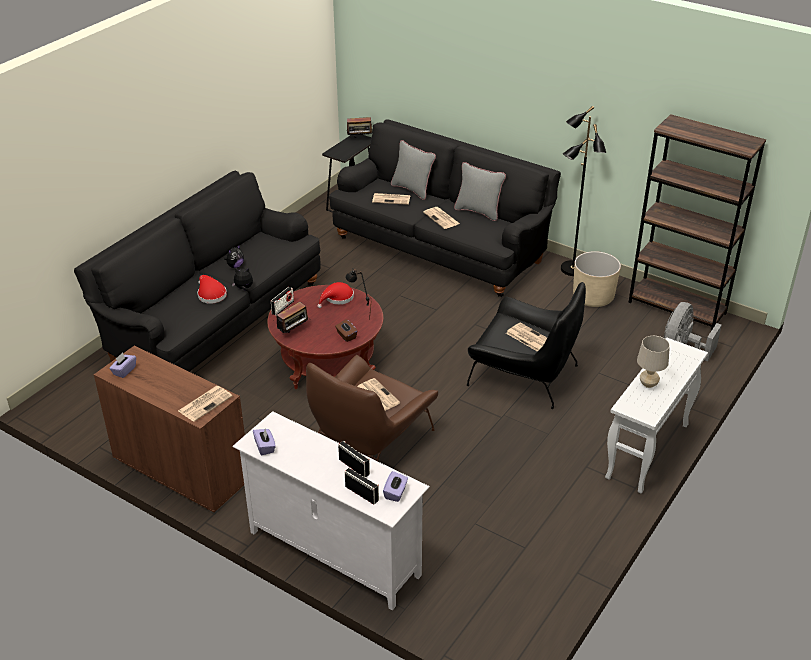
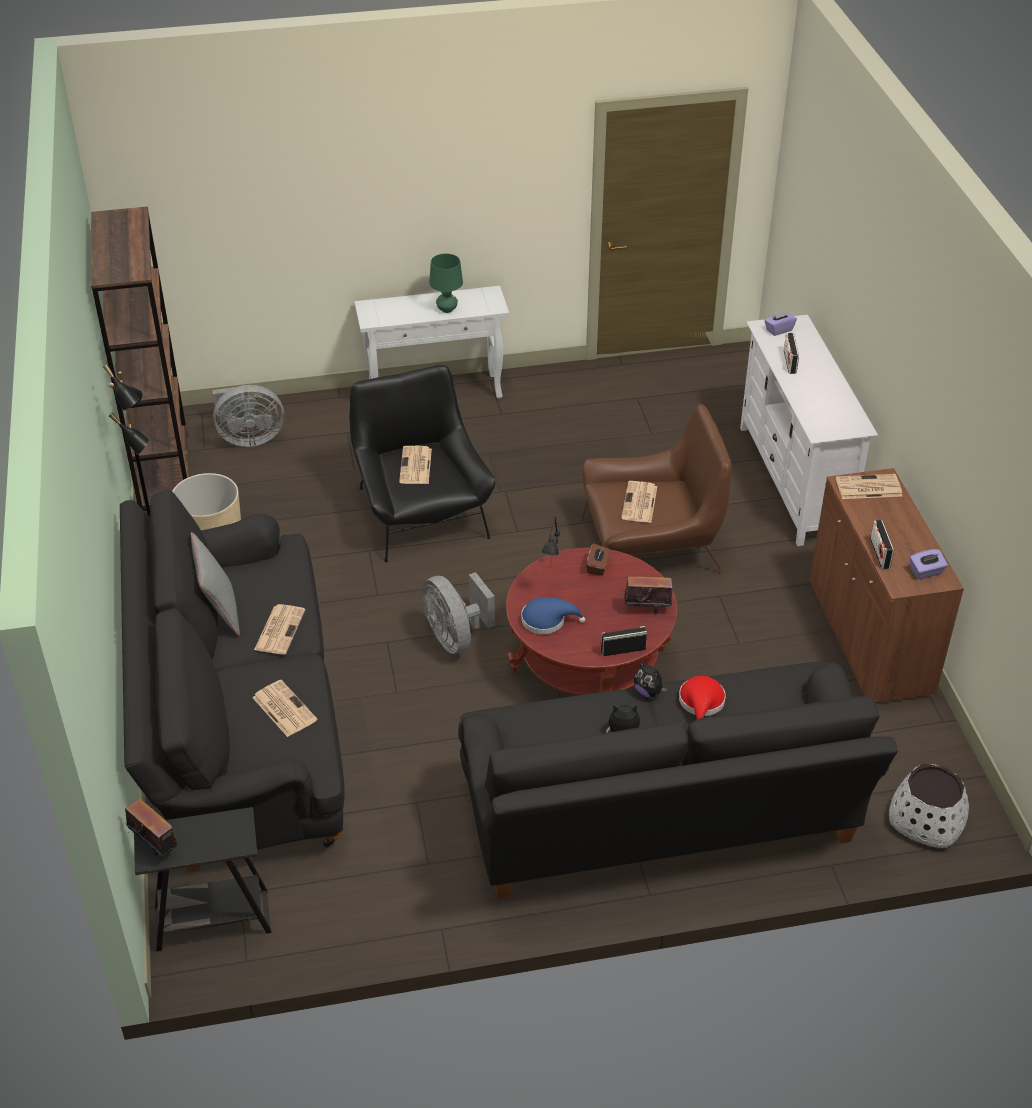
camera: 135 degrees left, 5 degrees up
purple tissue box [253,429,276,455] -> none
red hat [317,282,354,308] -> blue hat [521,597,586,634]
radio [345,467,379,504] -> radio moved to [870,520,894,569]
grey pillow [391,140,436,200] -> none
beige table lamp [637,336,670,388] -> green table lamp [429,254,463,313]
none -> grey fan [423,572,495,654]
none -> white planter [889,763,969,848]

